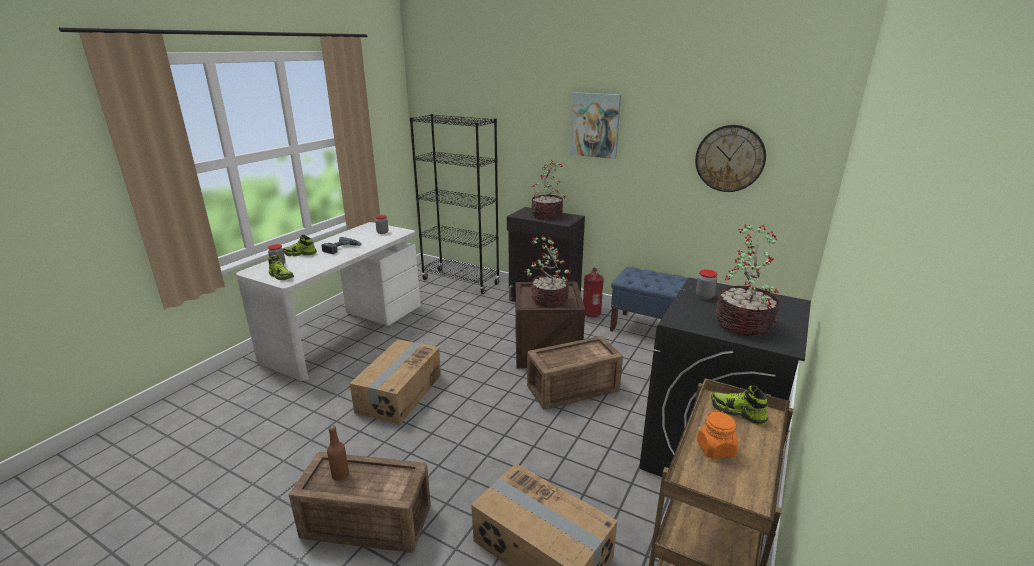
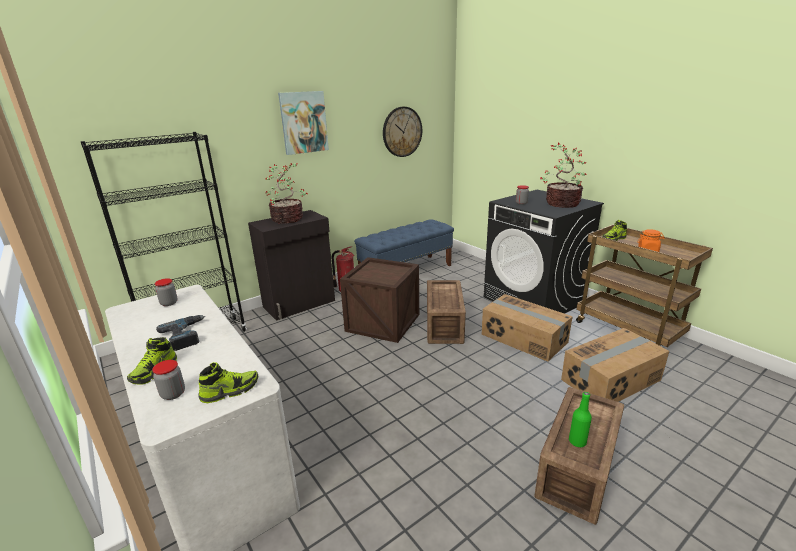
camera: 65 degrees left, 0 degrees up
brown bottle [327,425,349,481] -> green bottle [569,392,592,447]
cardboard box [350,339,441,425] -> cardboard box moved to [482,294,573,362]
potted plant [524,235,571,307] -> none

